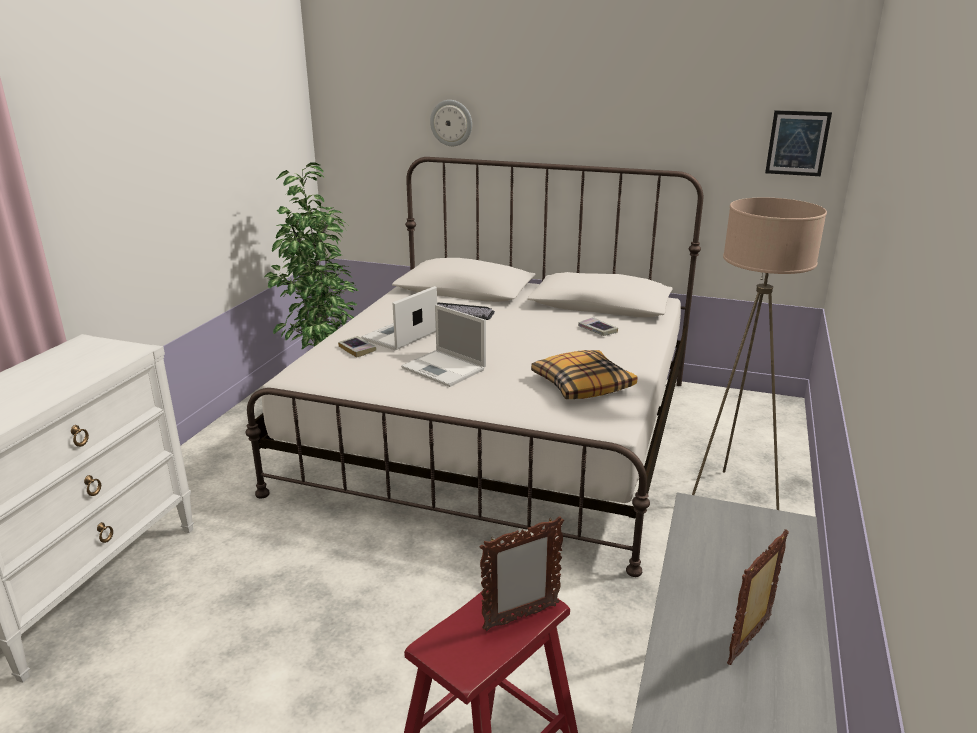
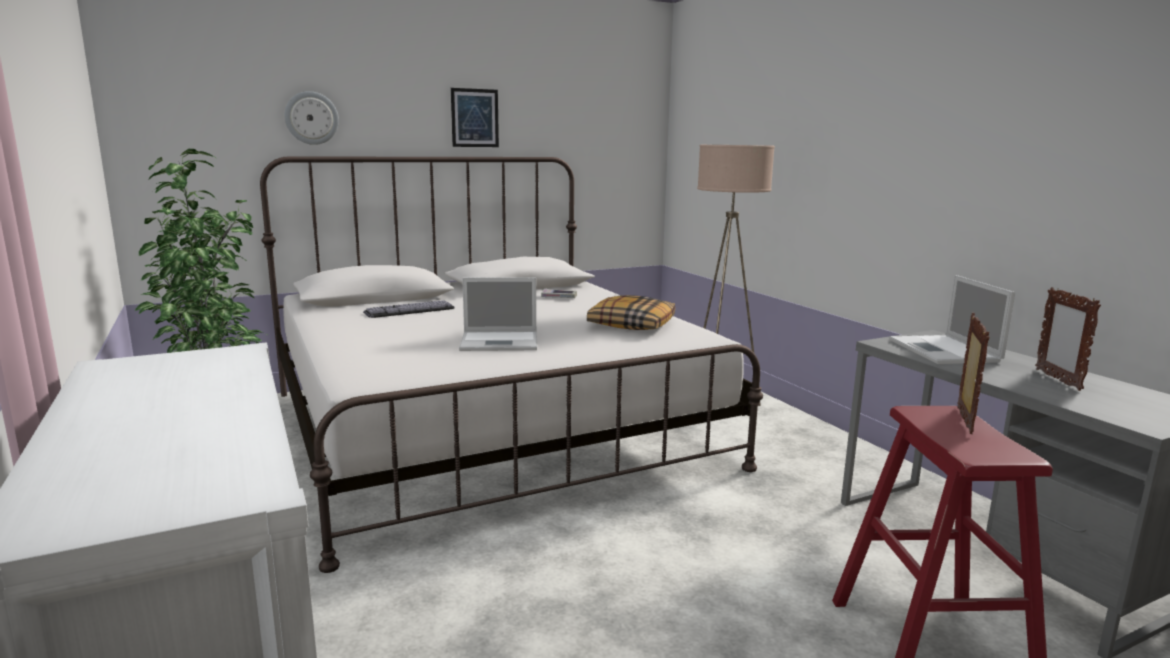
camera: 45 degrees left, 10 degrees down
book [338,336,377,358] -> none
laptop [361,286,437,350] -> laptop moved to [889,275,1015,364]
picture [765,110,832,176] -> picture moved to [451,88,499,147]

